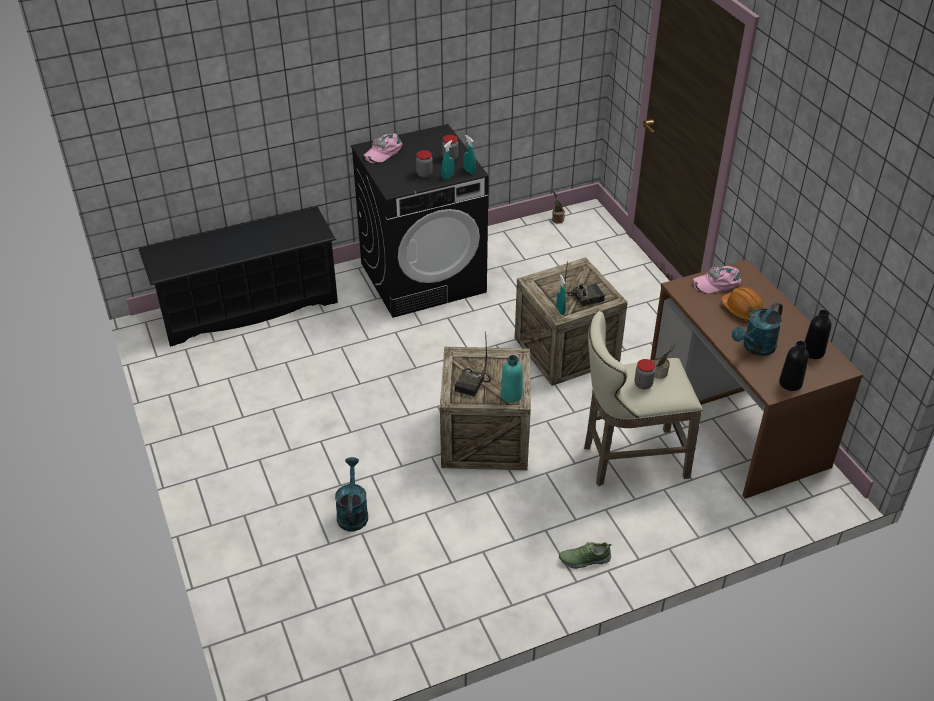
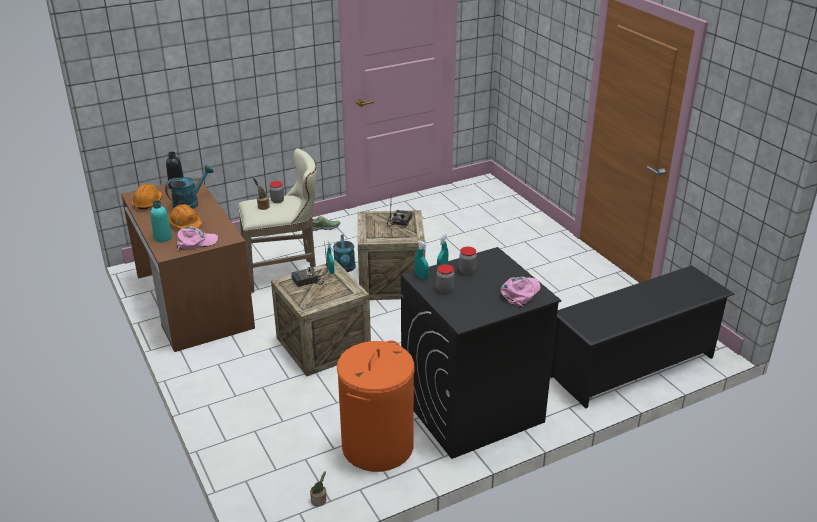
camera: 175 degrees right, 10 degrees down
turquoise watering can [335,457,368,532] -> turquoise watering can moved to [333,235,356,272]
turquoise bottle [501,355,523,403] -> turquoise bottle moved to [150,200,172,242]
black bottle [804,310,831,359] -> orange hard hat [132,184,162,210]
none -> orange laundry basket [337,340,414,472]

